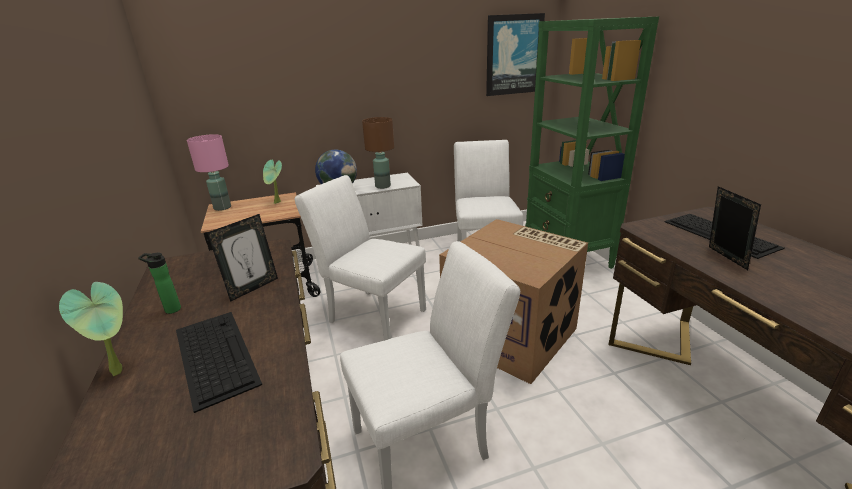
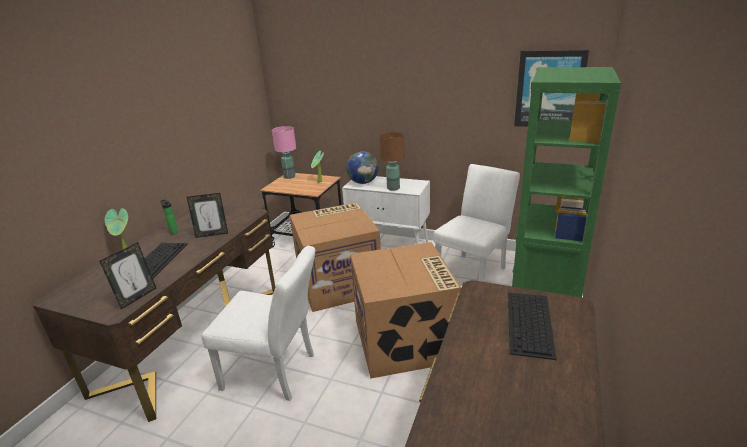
camera: 40 degrees right, 0 degrees up
white chair [295,175,426,341] -> cardboard box [290,202,381,312]
picture frame [709,186,761,270] -> picture frame moved to [99,242,156,309]

